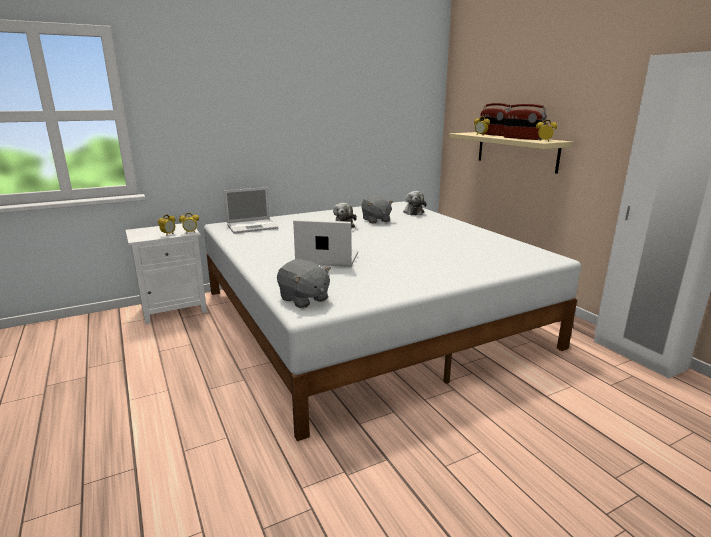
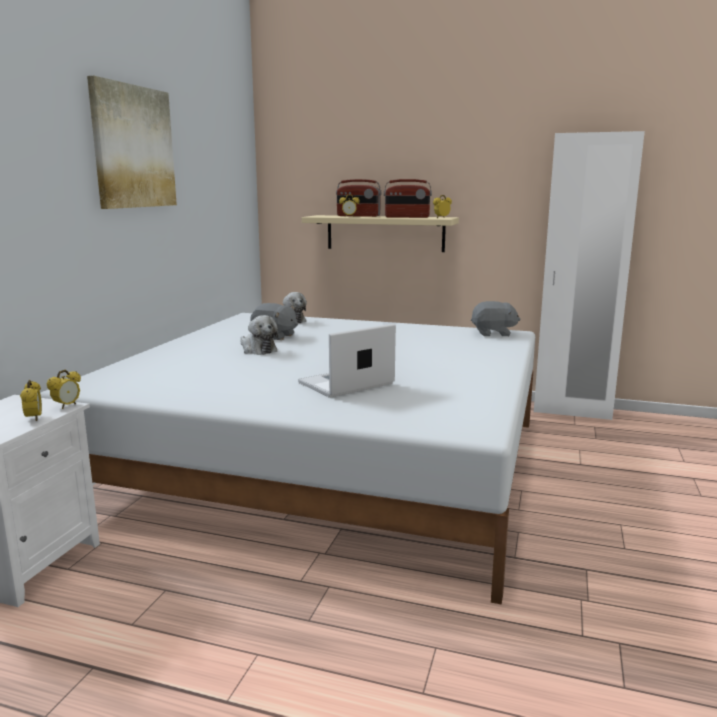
camera: 45 degrees left, 5 degrees down
laptop [224,187,278,234] -> none
grey plush toy [277,259,331,308] -> grey plush toy moved to [471,301,521,336]
none -> picture [87,76,177,209]

